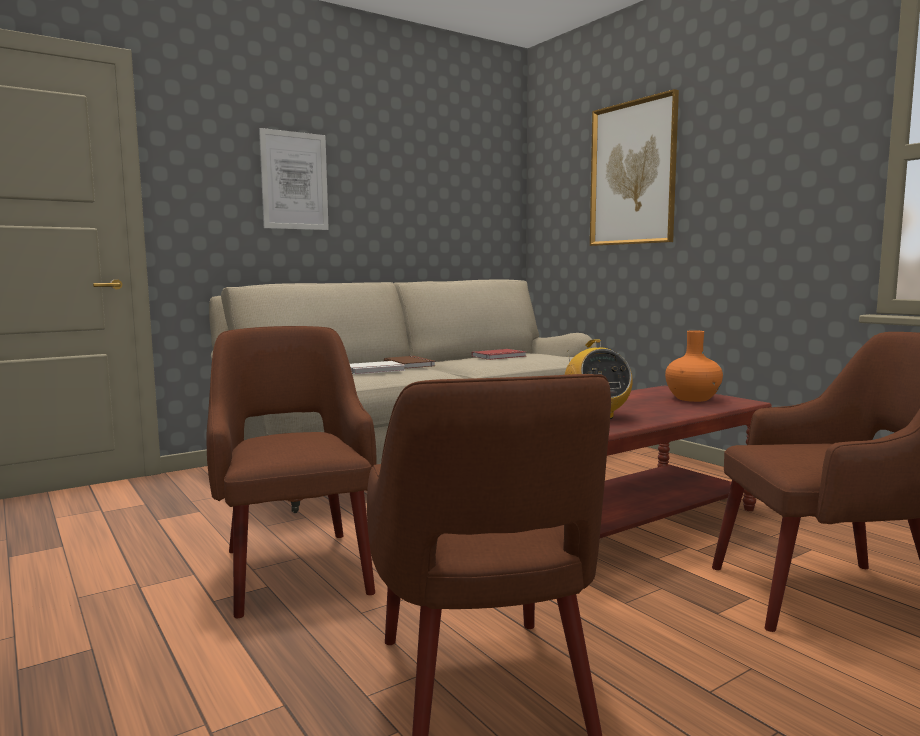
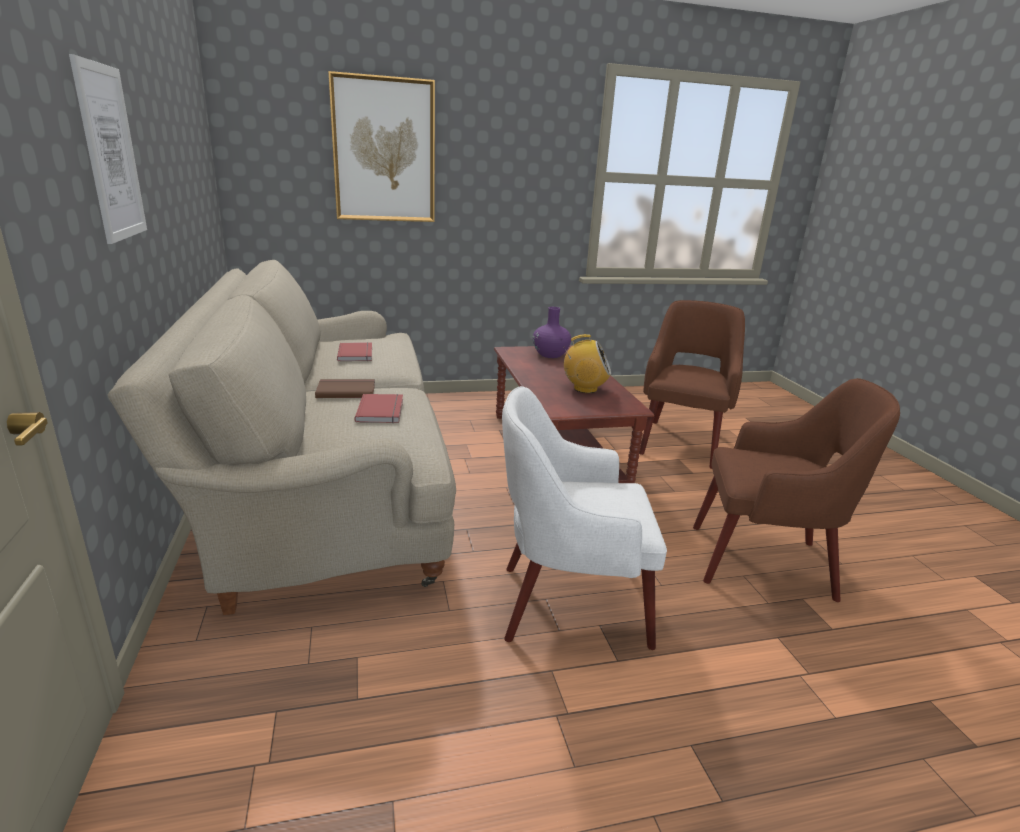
camera: 70 degrees left, 15 degrees up
brown armchair [206,326,377,618] -> white armchair [502,386,667,650]
white book [350,361,405,374] -> red book [355,394,403,423]
orange vase [665,330,723,402] -> purple vase [533,307,571,358]

